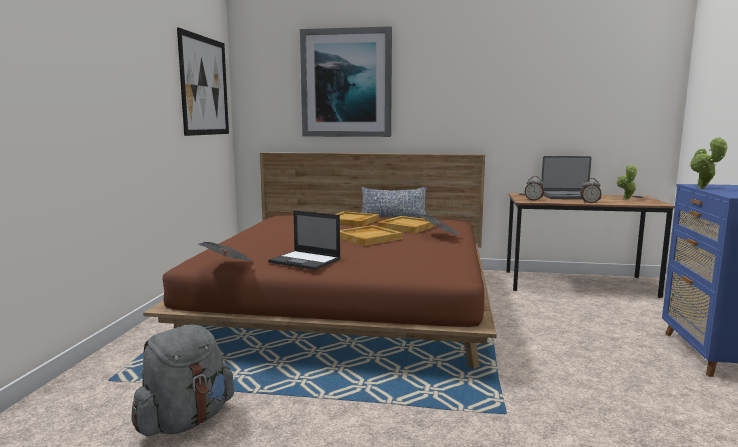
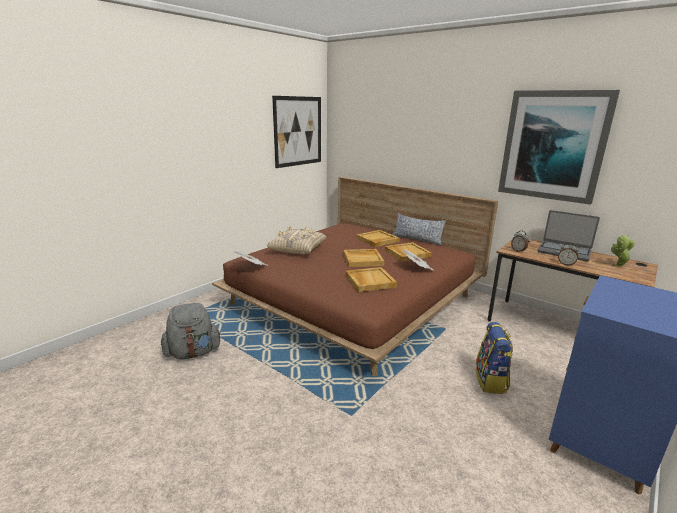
camera: 30 degrees right, 10 degrees up
laptop [268,210,341,270] -> none
picture [300,26,392,137] -> picture moved to [498,90,620,205]
potted plant [689,137,727,188] -> none
none -> beige pillow [267,226,326,255]
none -> beige tray [346,267,397,292]
none -> backpack [476,322,513,394]

